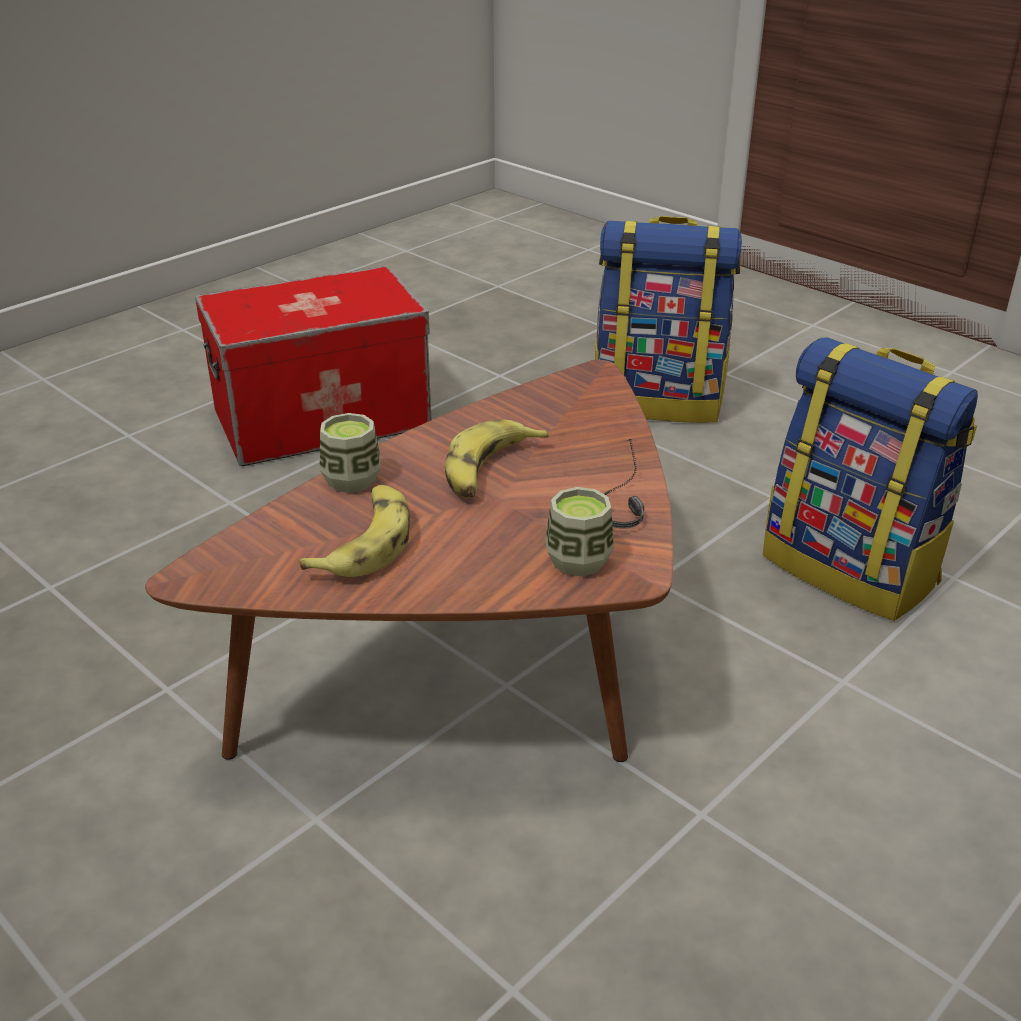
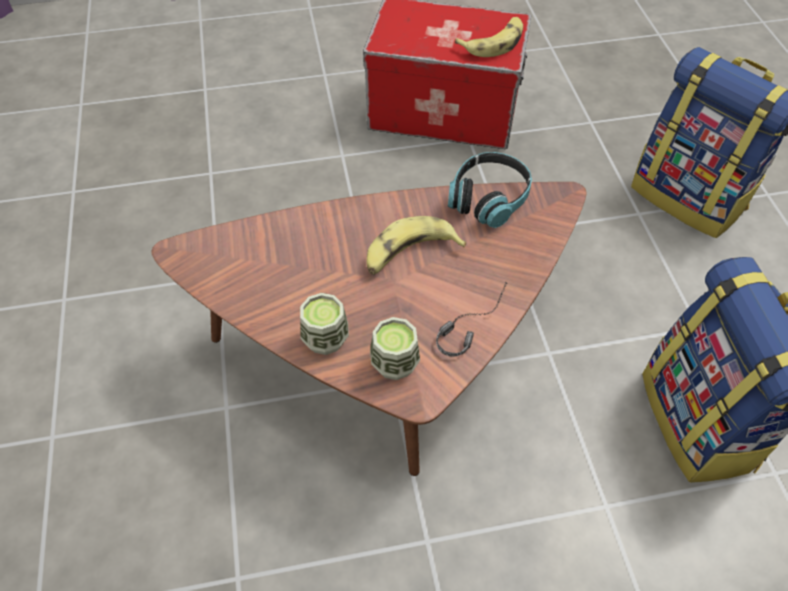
camera: 35 degrees right, 20 degrees up
banana [298,485,410,577] -> banana moved to [455,17,523,57]
cup [320,413,381,493] -> cup moved to [300,293,349,355]
none -> headphones [448,152,532,228]

